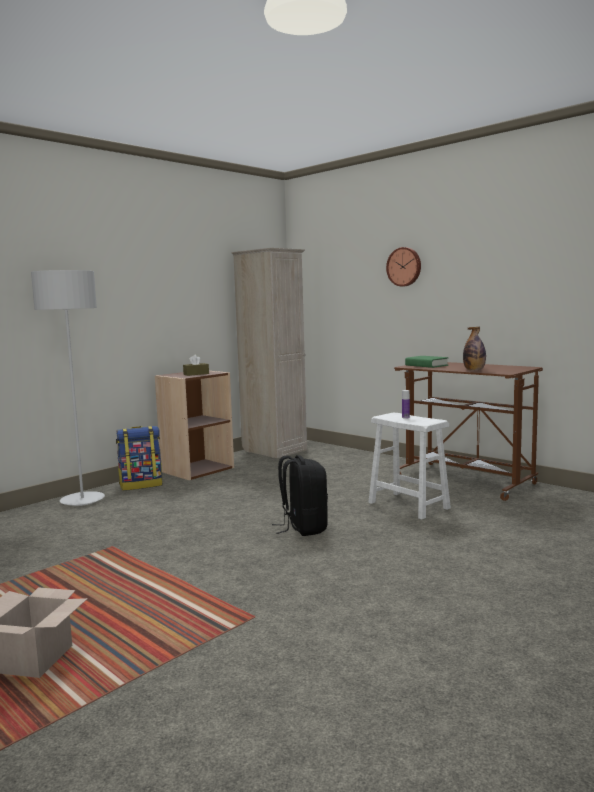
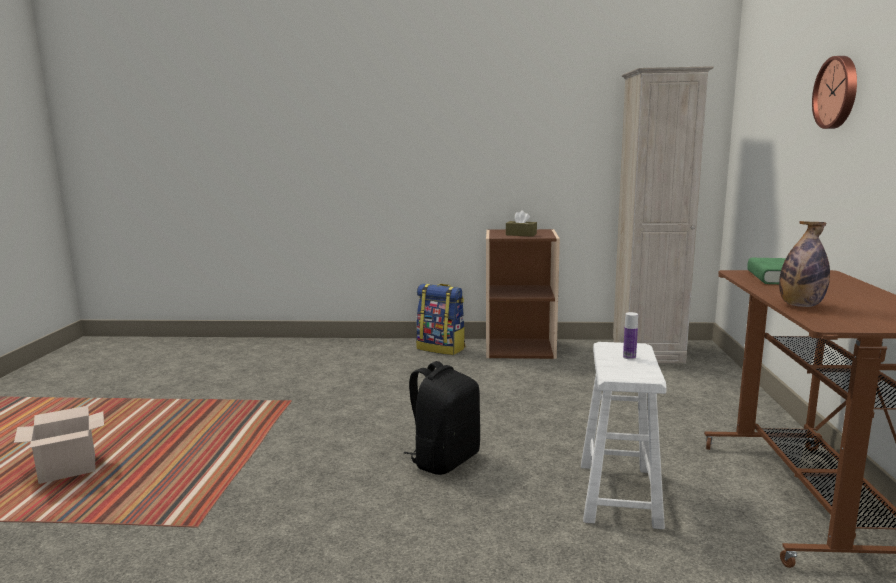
camera: 50 degrees right, 5 degrees up
grey floor lamp [31,270,105,506] -> none

